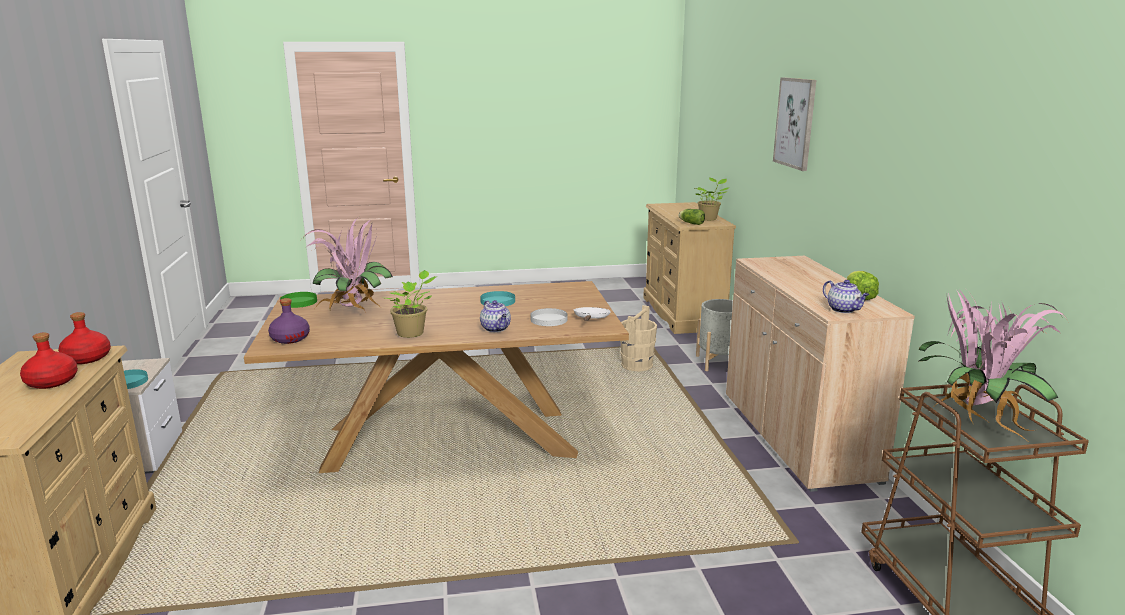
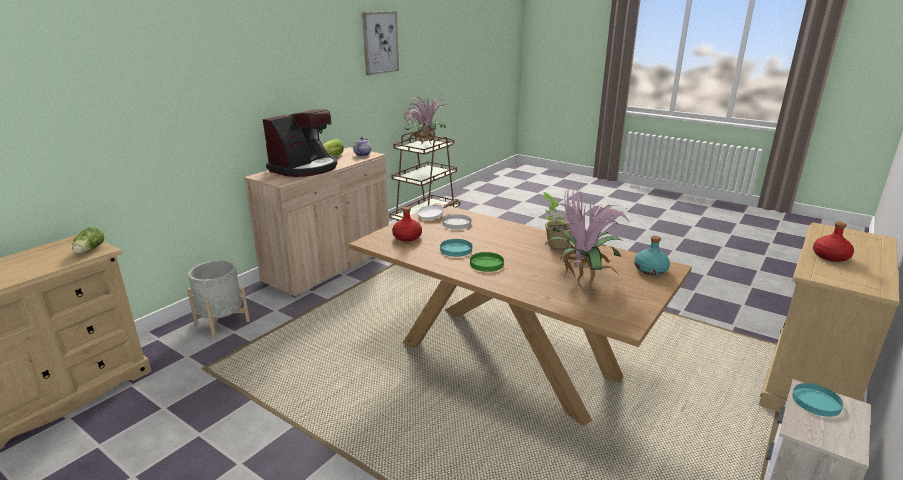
camera: 135 degrees left, 5 degrees up
red bottle [58,312,111,364] -> red bottle moved to [392,207,422,242]
purple bottle [268,298,310,344] -> turquoise bottle [634,236,670,275]
green plate [280,292,317,308] -> green plate moved to [470,252,504,272]
teapot [480,300,511,332] -> none
beige bucket [620,305,657,371] -> none
potted plant [695,178,730,220] -> none
picture [773,77,816,171] -> picture moved to [362,11,399,75]
none -> coffee machine [263,109,338,177]

